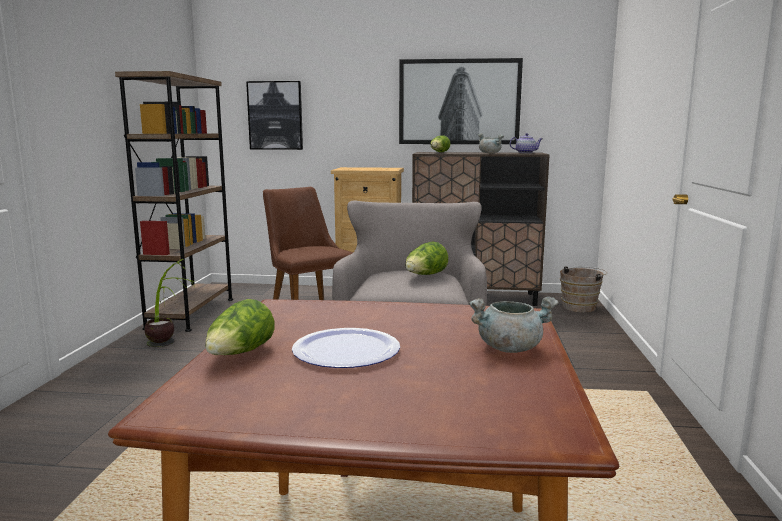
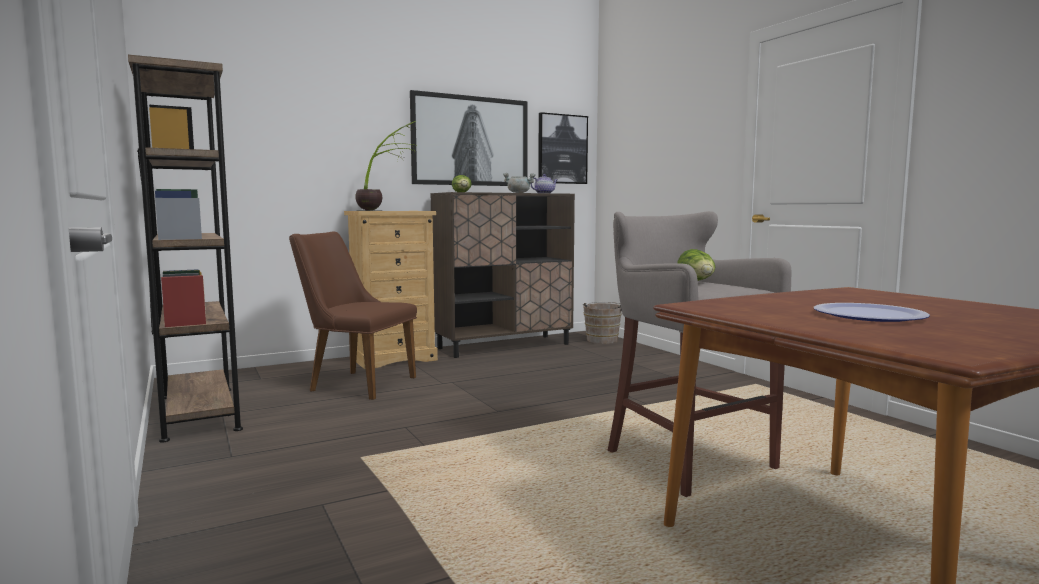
camera: 35 degrees left, 5 degrees down
potted plant [144,259,195,347] -> potted plant moved to [355,121,416,211]
lettuce [205,299,274,355] -> none
picture [246,81,303,150] -> picture moved to [538,112,588,184]
grey cooking pot [469,297,559,353] -> none

